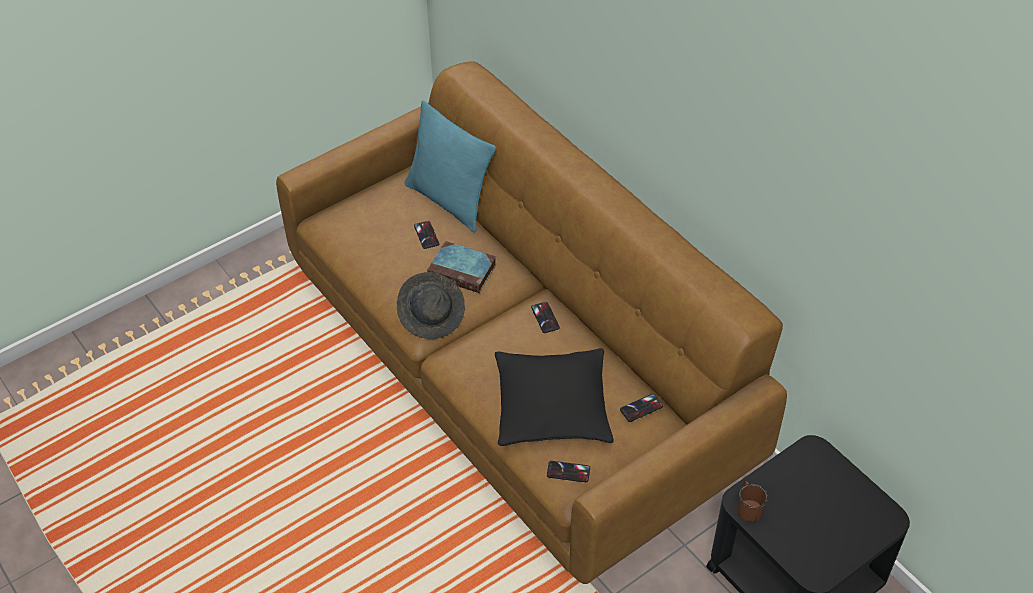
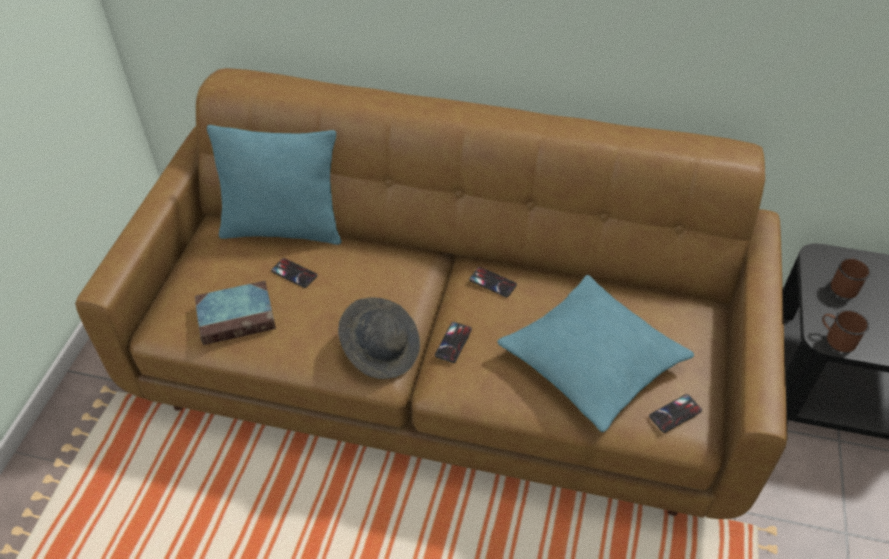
camera: 40 degrees left, 0 degrees up
book [427,241,496,293] -> book moved to [195,281,276,345]
black pillow [495,348,614,446] -> turquoise pillow [497,275,694,432]
phone [620,394,663,422] -> phone moved to [435,322,472,363]
none -> brown mug [831,258,871,298]

